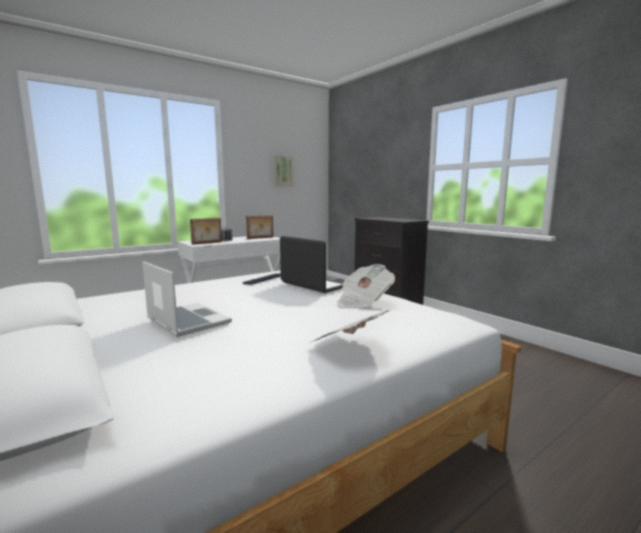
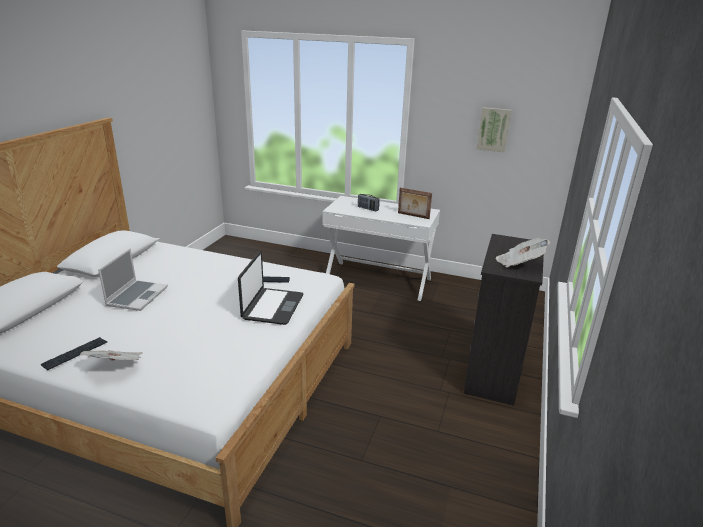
camera: 55 degrees right, 15 degrees up
picture frame [190,218,222,245] -> none
newspaper [337,264,395,307] -> newspaper moved to [495,238,551,267]
none -> keyboard [41,337,107,370]

